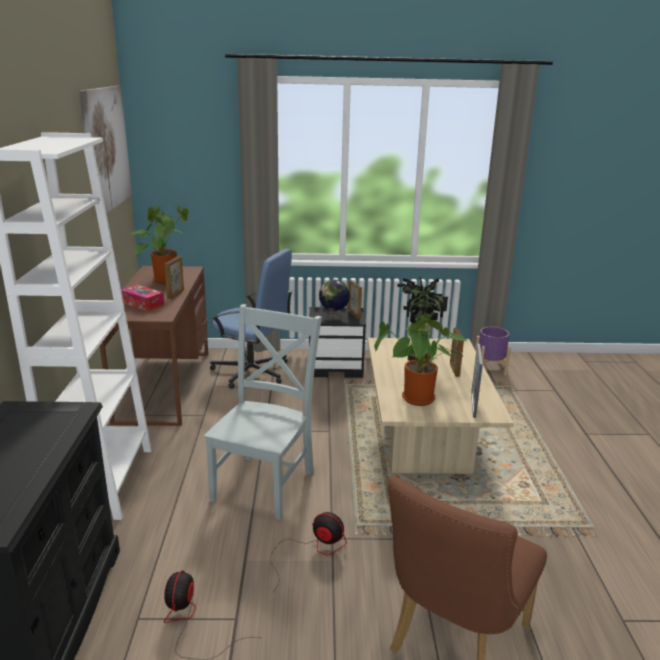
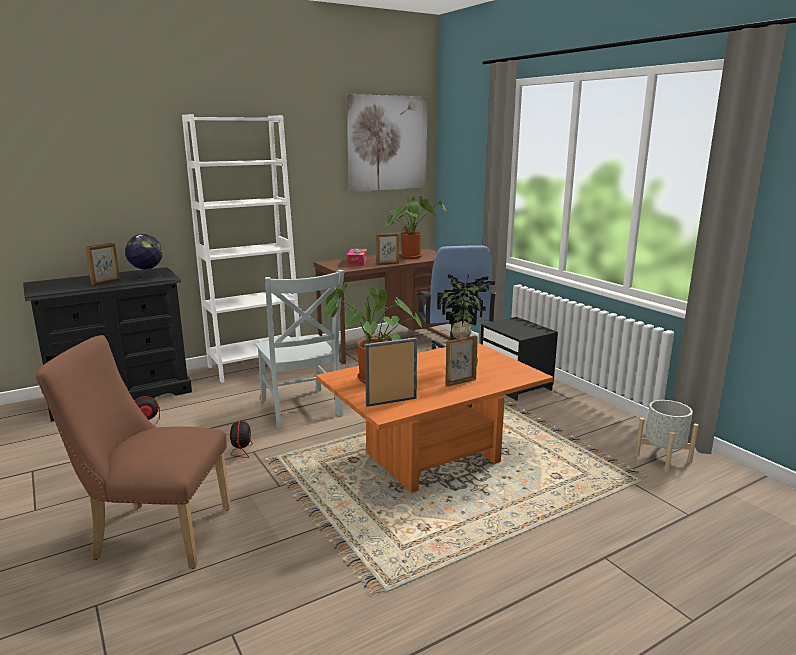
camera: 60 degrees right, 5 degrees down
grey chair [204,304,322,520] -> grey chair turned 75 degrees clockwise [255,270,344,429]
globe [319,280,350,321] -> globe moved to [125,234,163,280]
picture frame [348,280,362,319] -> picture frame moved to [86,243,120,285]
beige coffee table [368,338,514,474] -> orange coffee table [316,343,553,493]
purple planter [475,327,511,375] -> grey planter [635,400,698,473]

